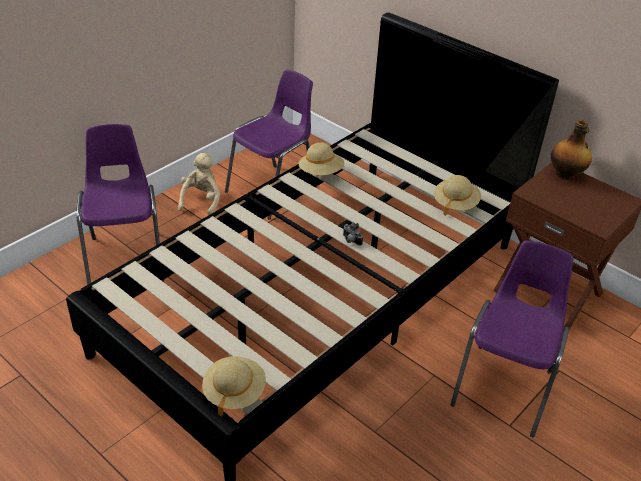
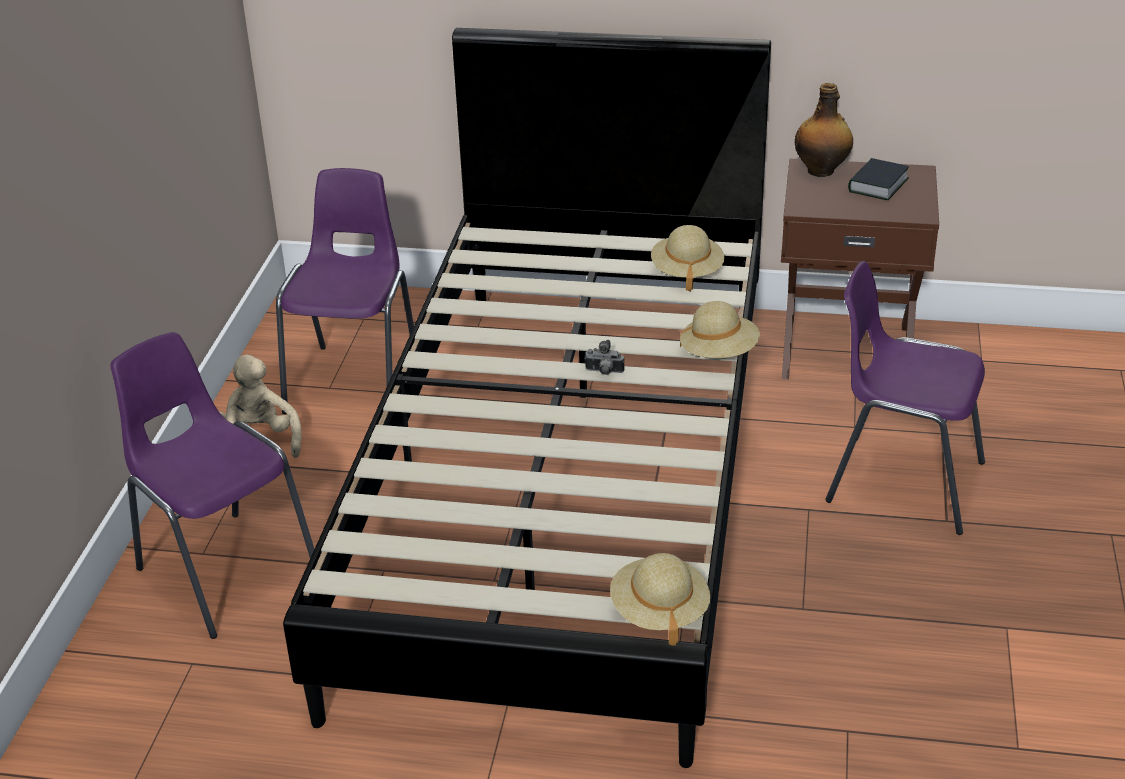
camera: 30 degrees left, 5 degrees down
beige hat [299,143,345,176] -> beige hat moved to [680,301,760,358]
purple chair [450,240,574,437] -> purple chair turned 60 degrees counterclockwise [825,261,985,535]
none -> book [848,158,909,200]

